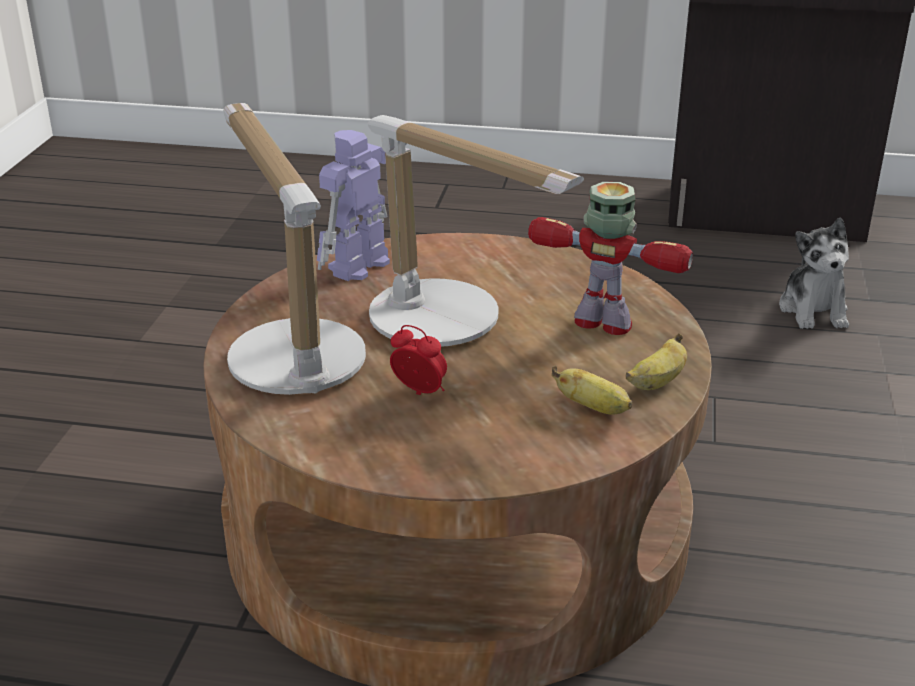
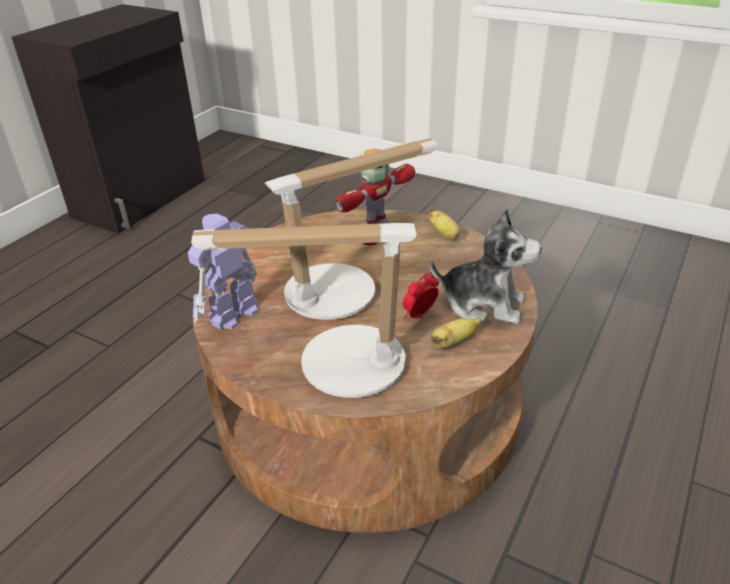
camera: 70 degrees left, 5 degrees up
toy robot [317,130,390,281] -> toy robot turned 75 degrees clockwise [188,214,258,330]
banana [552,366,632,414] -> banana moved to [431,318,481,349]
plush toy [779,217,849,329] -> plush toy moved to [430,208,541,324]

